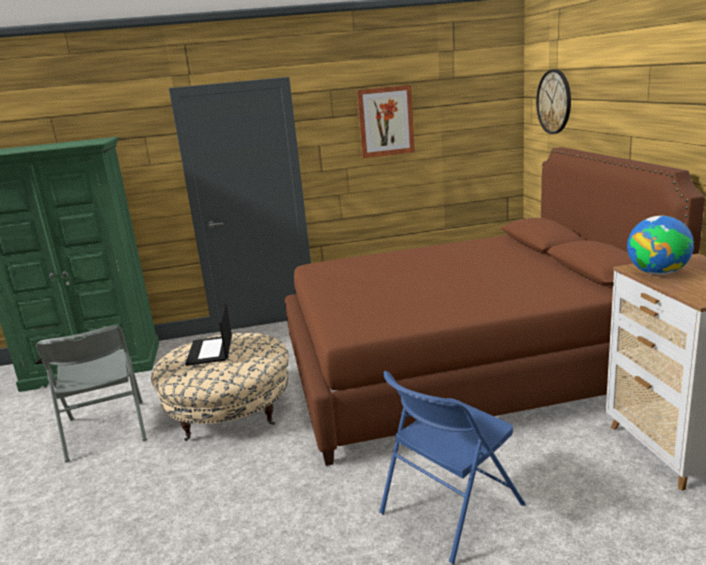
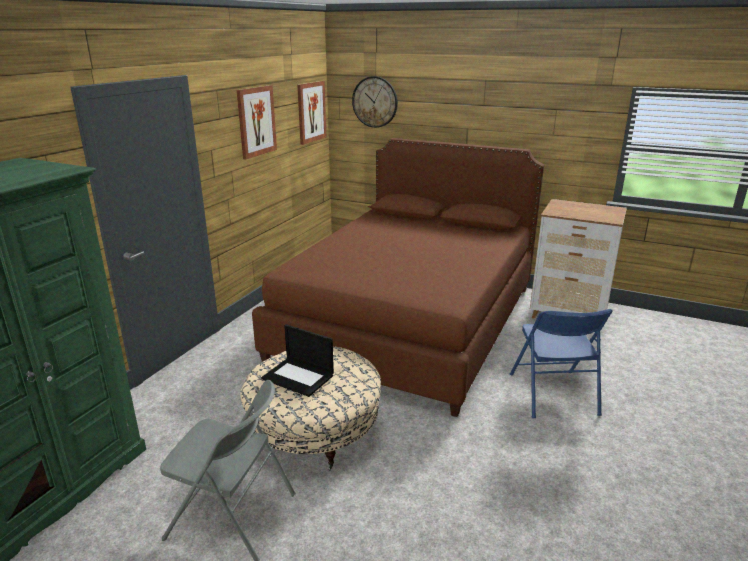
camera: 55 degrees left, 5 degrees up
globe [627,216,694,275] -> none
none -> picture [297,81,326,145]

